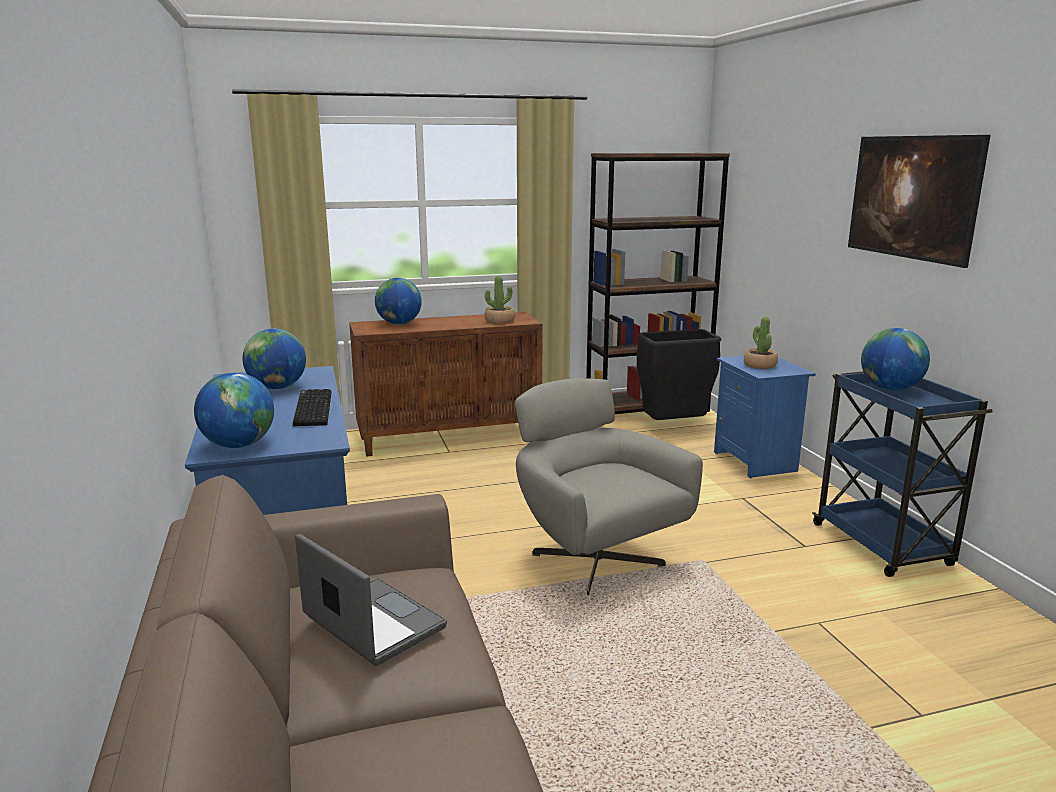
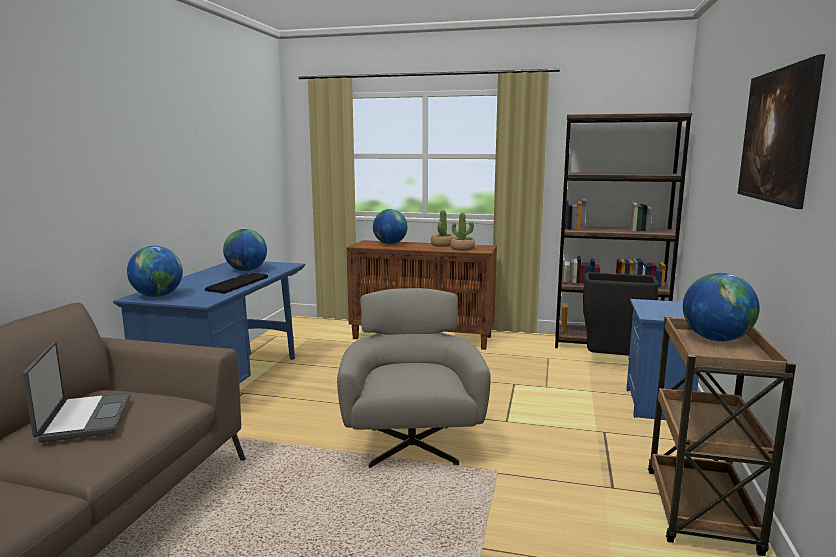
camera: 30 degrees right, 5 degrees down
potted plant [744,317,778,369] -> potted plant moved to [431,210,454,247]
blue cart [812,371,993,577] -> brown cart [648,316,796,556]

